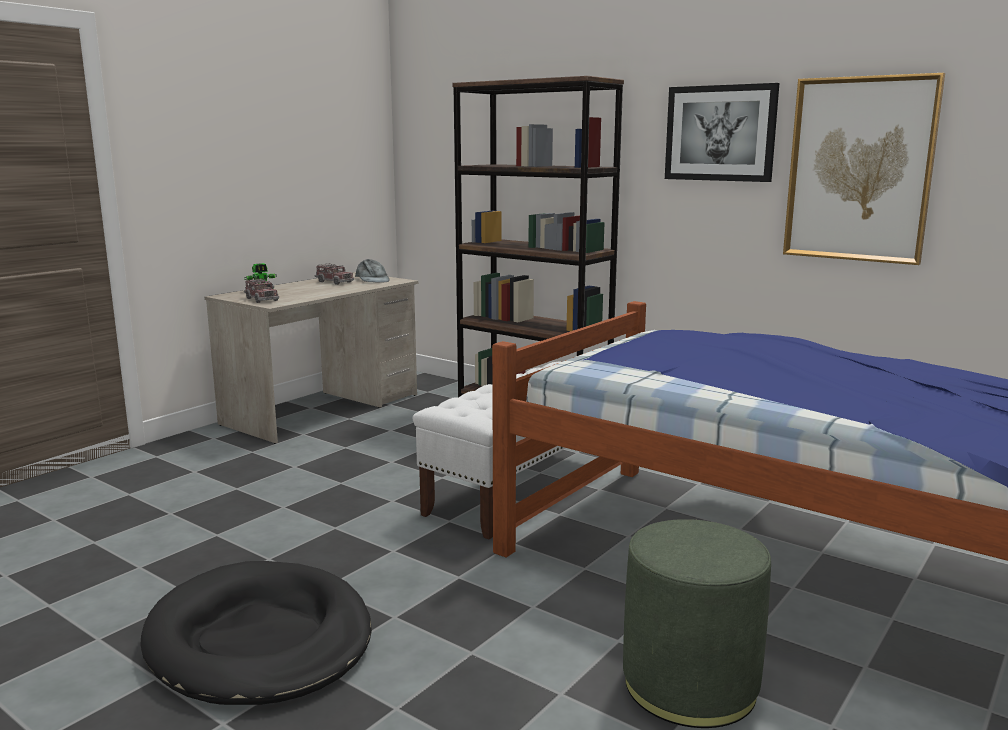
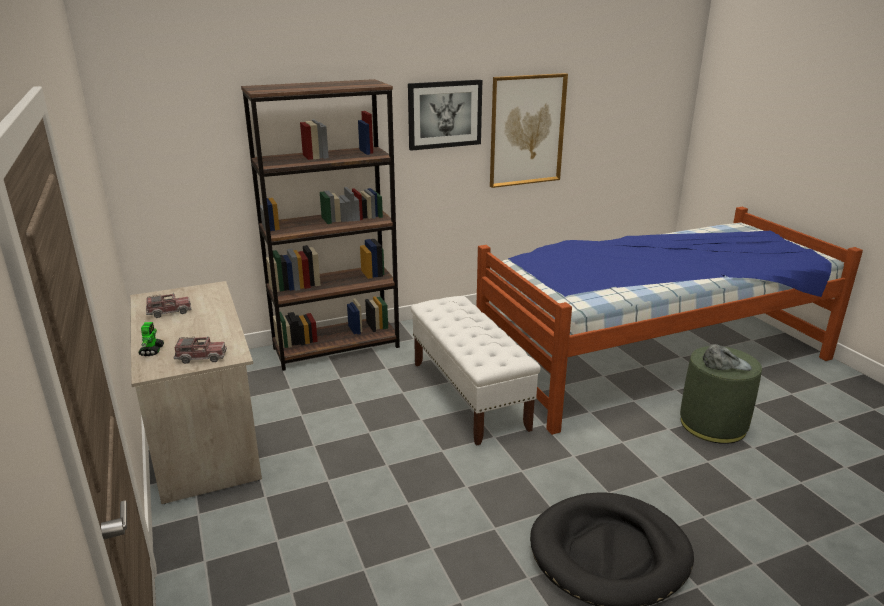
camera: 60 degrees left, 10 degrees up
grey cap [355,259,390,283] -> grey cap moved to [703,344,752,371]

